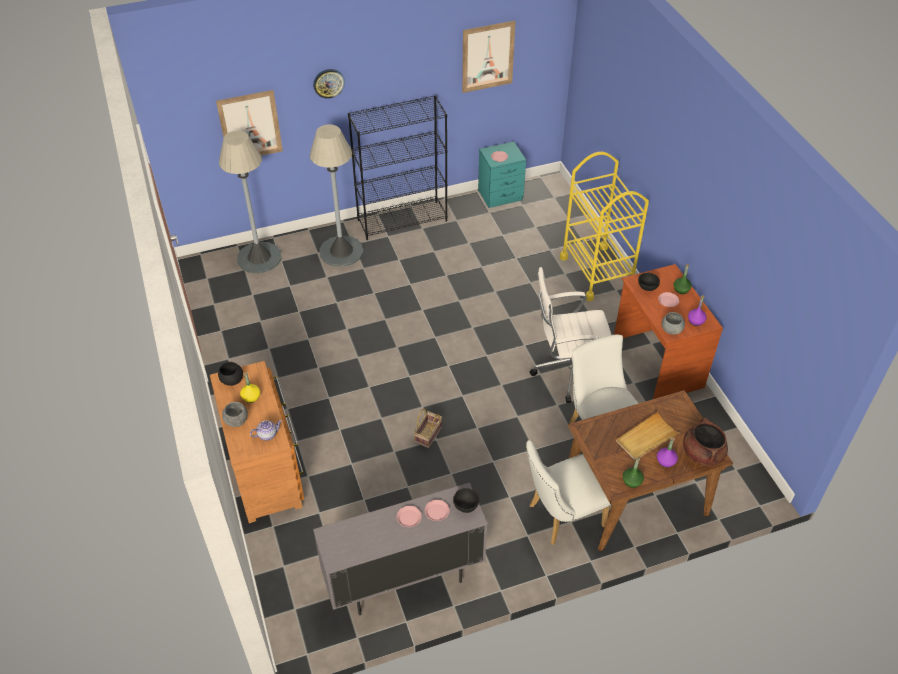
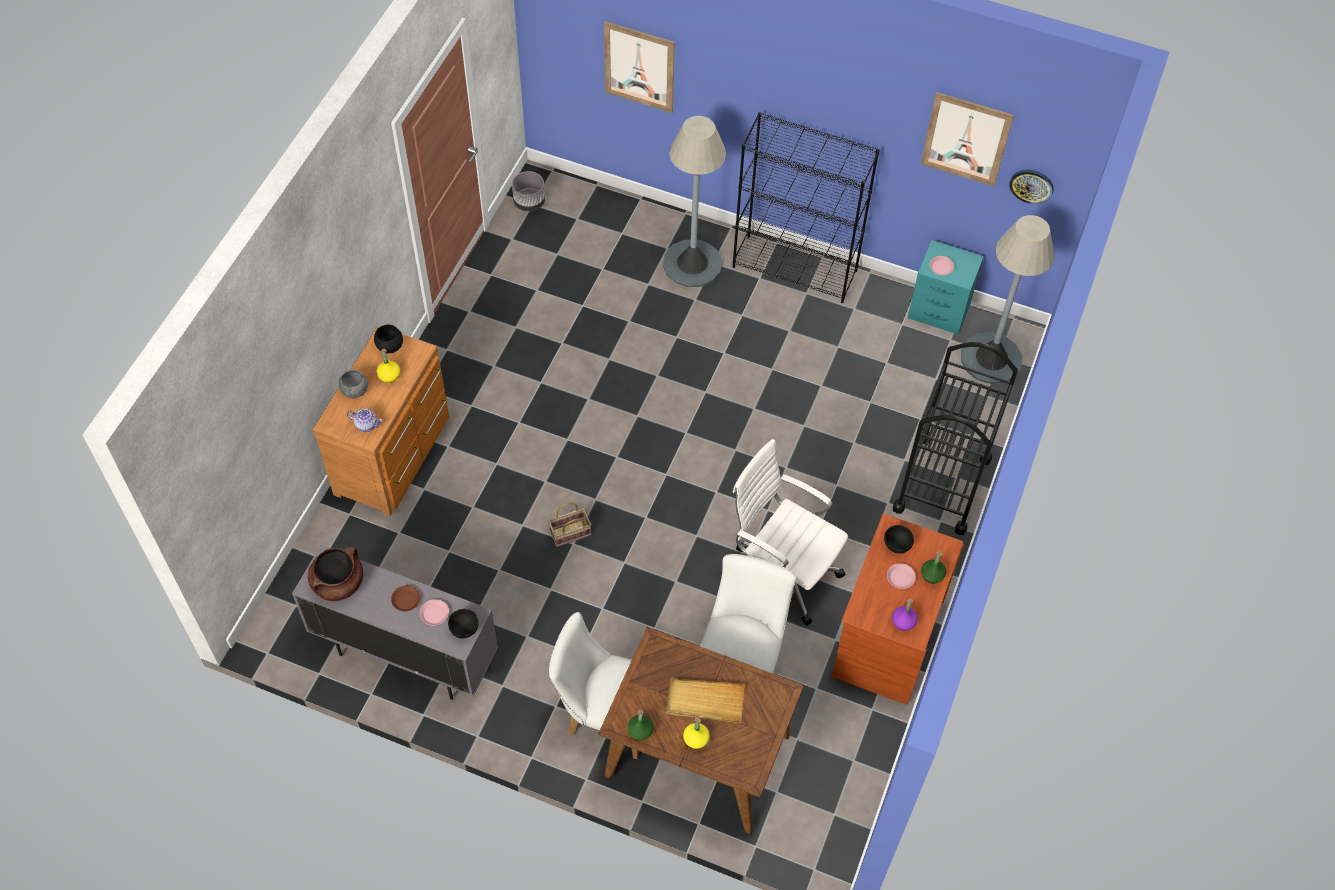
camera: 40 degrees right, 10 degrees up
grey floor lamp [219,131,282,273] -> grey floor lamp moved to [961,215,1055,384]
wall clock [313,69,345,99] -> wall clock moved to [1009,170,1054,204]
pink plate [397,506,422,527] -> brown plate [391,585,420,611]
yellow cart [560,152,649,301] -> black cart [893,342,1018,535]
purple bottle [657,437,678,468] -> yellow bottle [683,718,710,749]
grey bowl [661,312,685,335] -> none
brown cooking pot [683,417,728,466] -> brown cooking pot moved to [308,547,363,601]
none -> grey planter [512,171,545,211]

